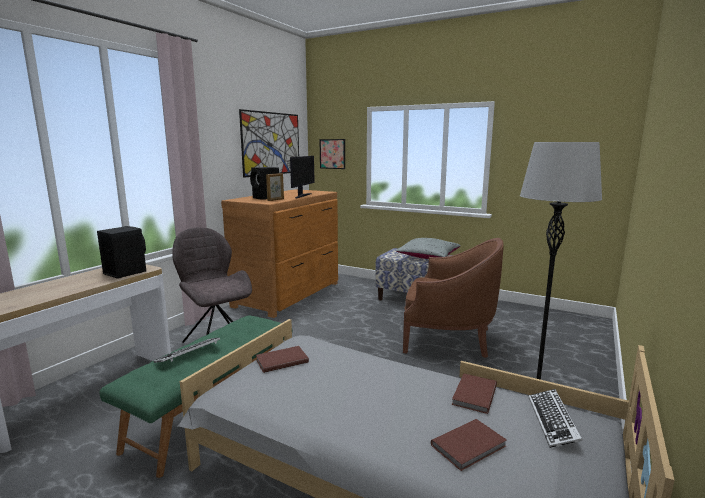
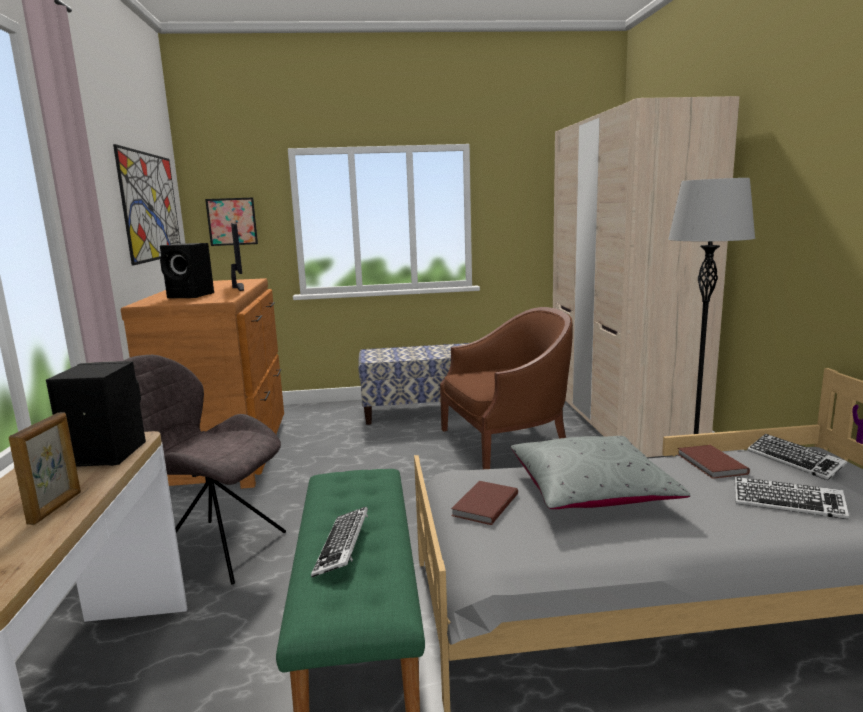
camera: 35 degrees left, 0 degrees up
picture frame [266,173,284,201] -> picture frame moved to [9,412,81,525]
grey pillow [396,238,461,259] -> grey pillow moved to [511,436,691,509]
brown book [431,419,507,471] -> keyboard [735,477,849,520]
none -> beige wardrobe [553,96,740,457]

